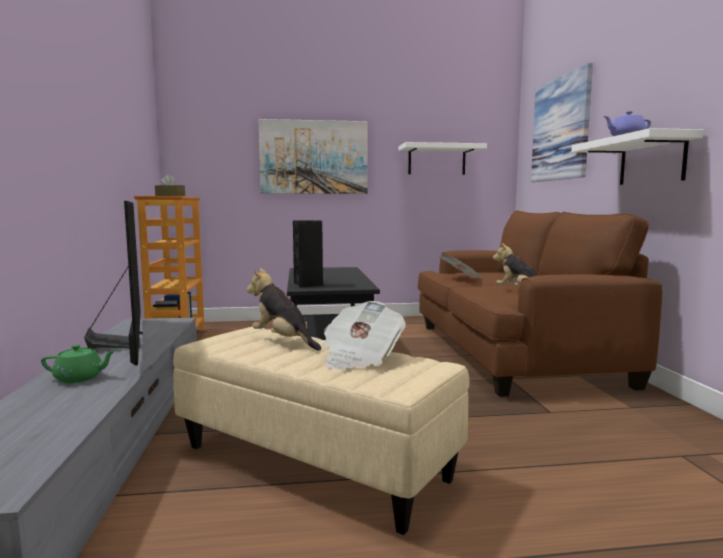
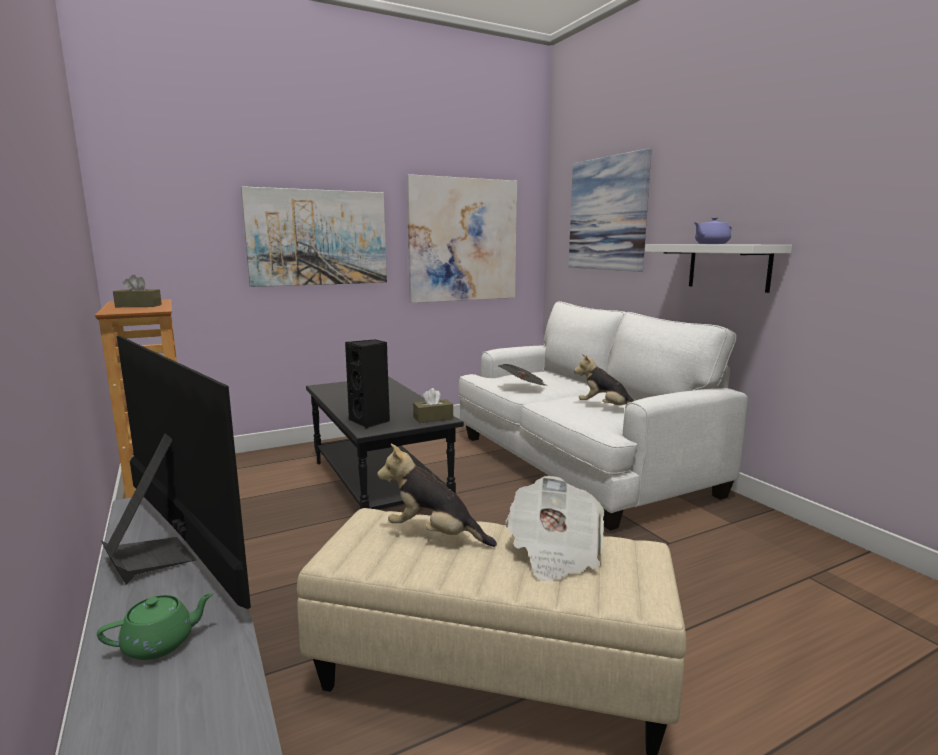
camera: 20 degrees left, 5 degrees up
white shelf [399,142,487,175] -> picture [407,174,517,303]
brown sofa [418,211,663,397] -> white sofa [458,301,748,531]
none -> brown tissue box [413,388,453,423]

